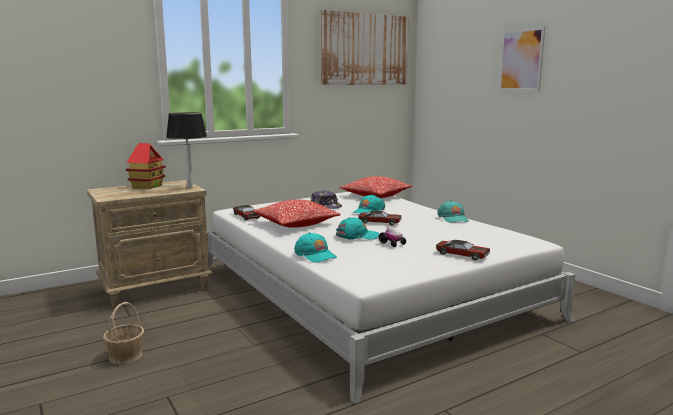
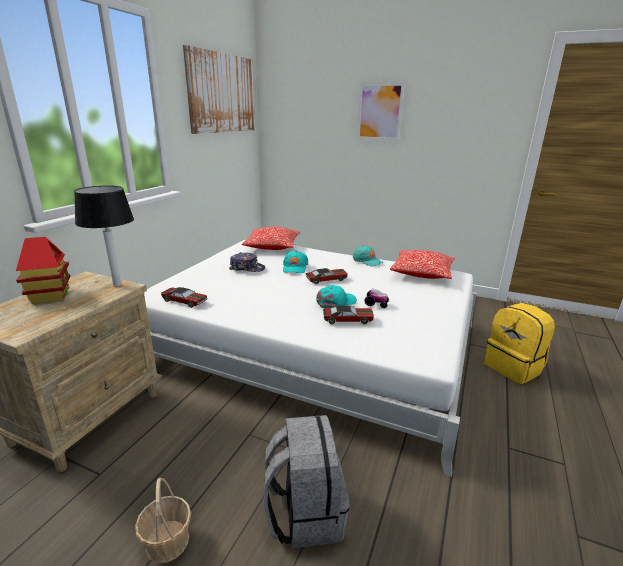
camera: 35 degrees left, 10 degrees up
pillow [252,199,341,228] -> pillow moved to [390,250,455,279]
turquoise cap [294,232,337,263] -> none
toy car [436,240,490,261] -> toy car moved to [323,305,374,324]
none -> grey backpack [264,415,349,549]
none -> yellow backpack [484,303,555,384]

